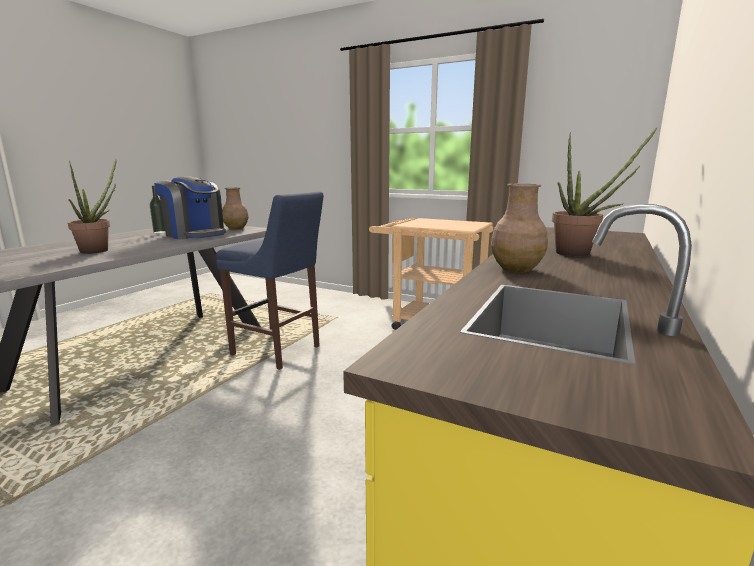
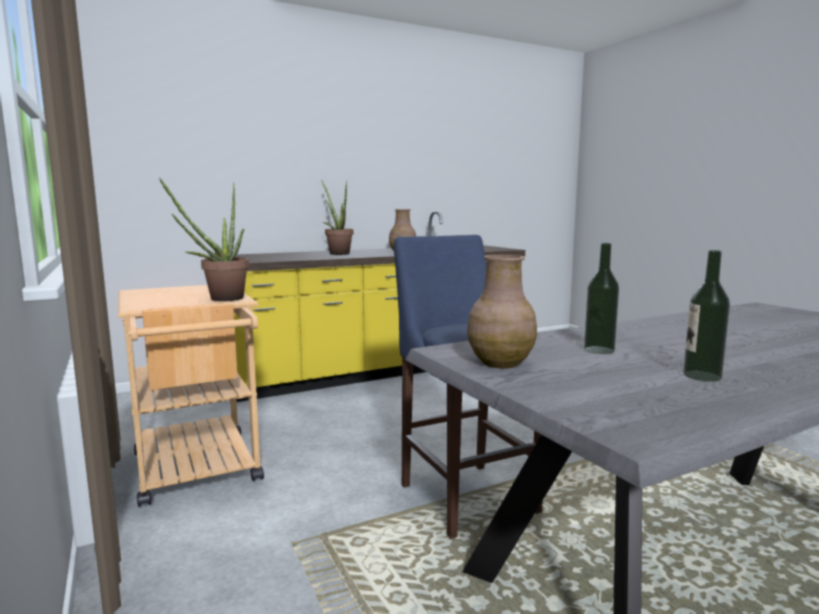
camera: 145 degrees left, 5 degrees down
potted plant [68,159,116,254] -> potted plant moved to [159,177,249,301]
coffee machine [154,176,226,239] -> bottle [584,243,619,354]

